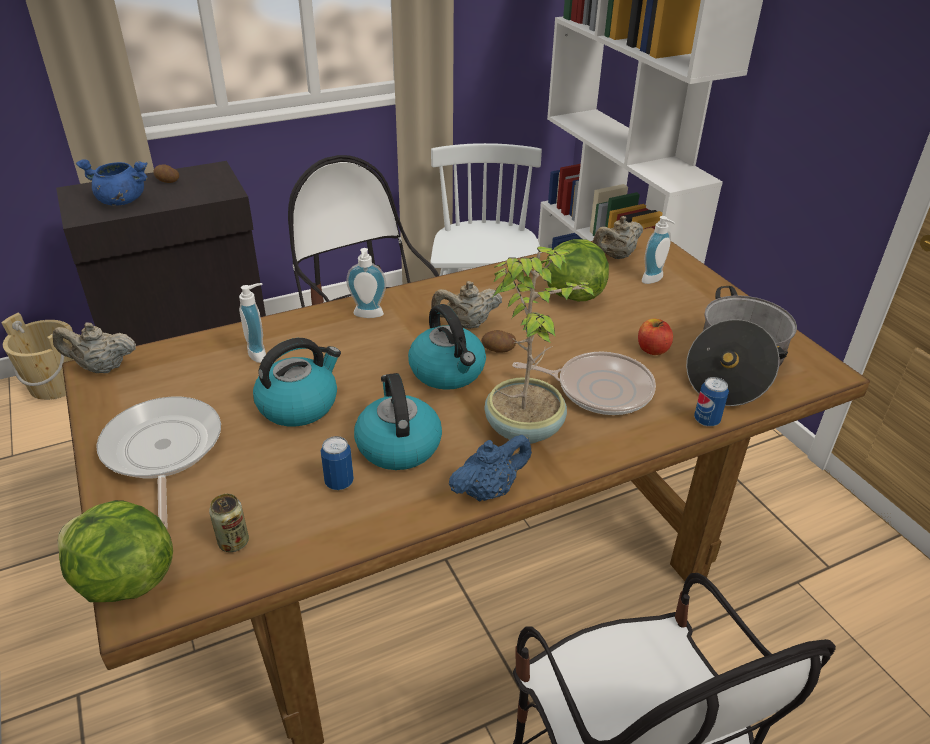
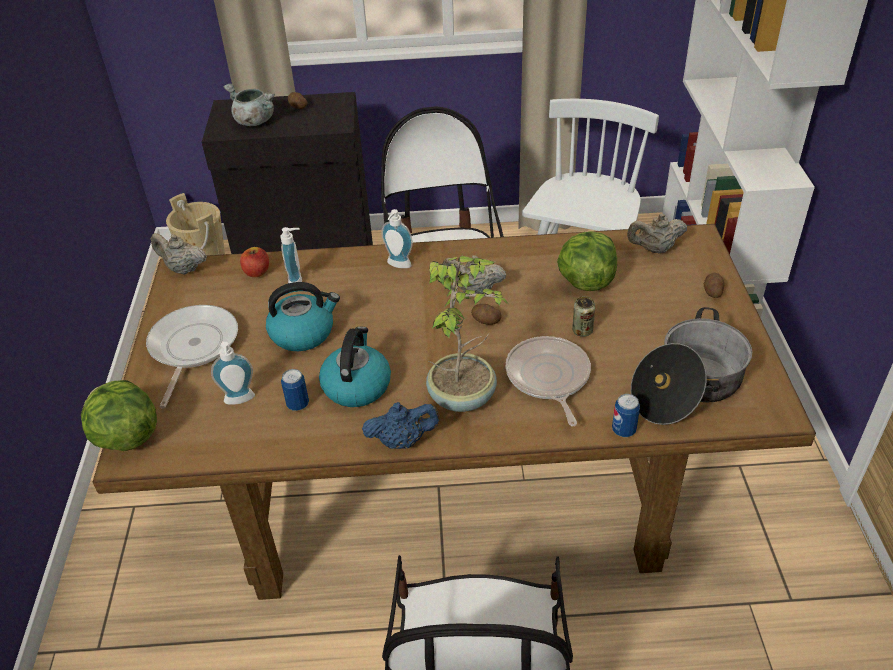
camera: 25 degrees right, 5 degrees up
blue cooking pot [76,159,148,206] -> grey cooking pot [224,83,275,126]
can [209,494,249,552] -> can moved to [572,296,595,337]
kettle [408,304,486,390] -> none
frying pan [512,352,656,415] -> frying pan turned 135 degrees counterclockwise [506,336,591,426]
apple [638,319,673,355] -> apple moved to [240,247,269,277]
soap dispenser [642,216,675,284] -> soap dispenser moved to [211,342,255,405]
none -> potato [704,273,725,298]

